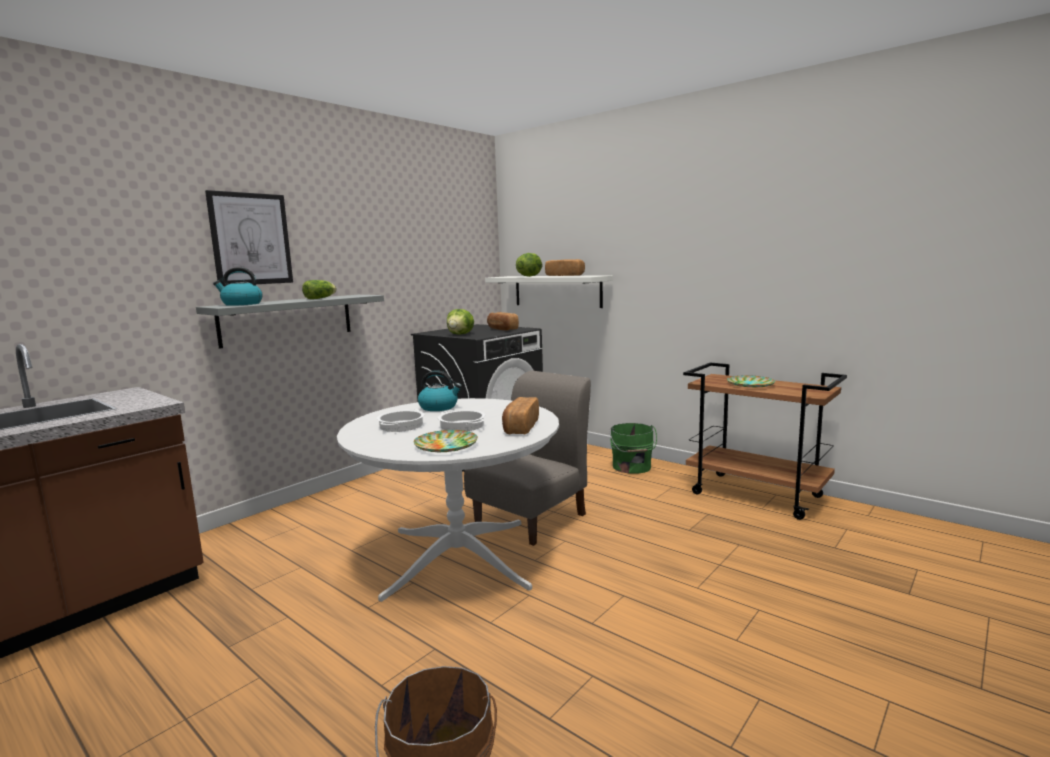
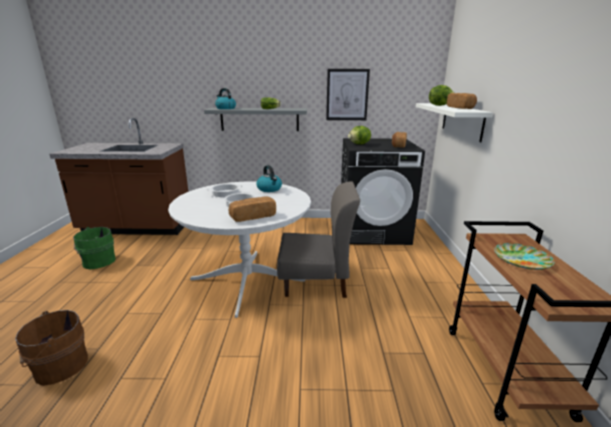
camera: 50 degrees right, 10 degrees up
picture [205,190,293,286] -> picture moved to [326,69,370,120]
plate [414,430,478,452] -> none
green bucket [610,423,657,474] -> green bucket moved to [73,227,116,269]

